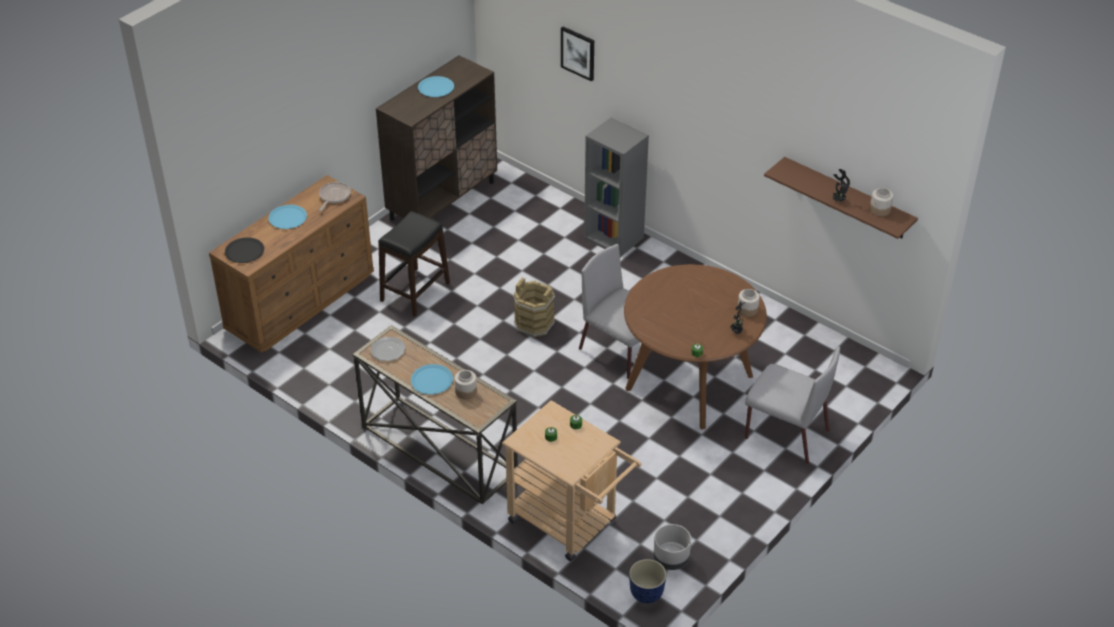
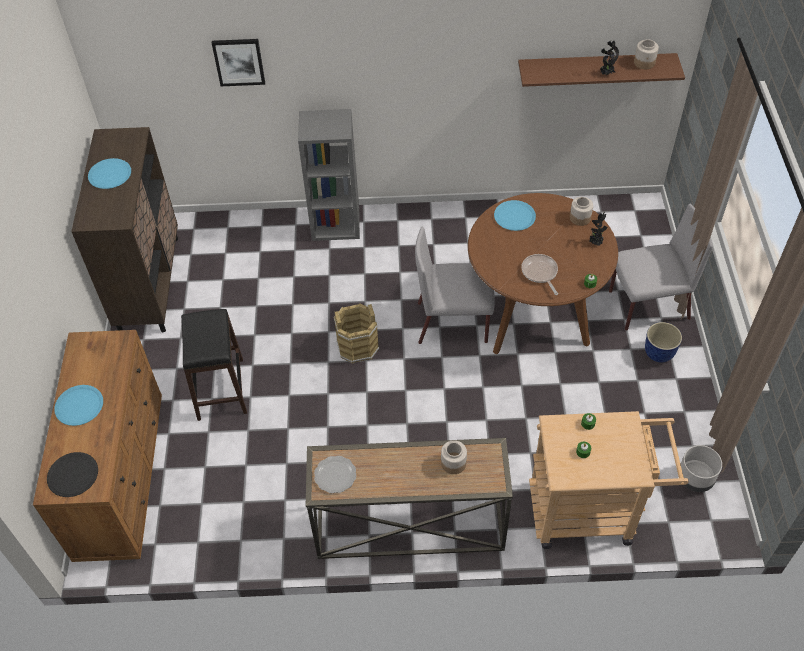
camera: 40 degrees left, 10 degrees up
frying pan [319,182,351,211] -> frying pan moved to [521,254,558,295]
blue plate [411,364,453,394] -> blue plate moved to [494,200,536,231]
planter [629,559,667,603] -> planter moved to [645,322,682,362]

